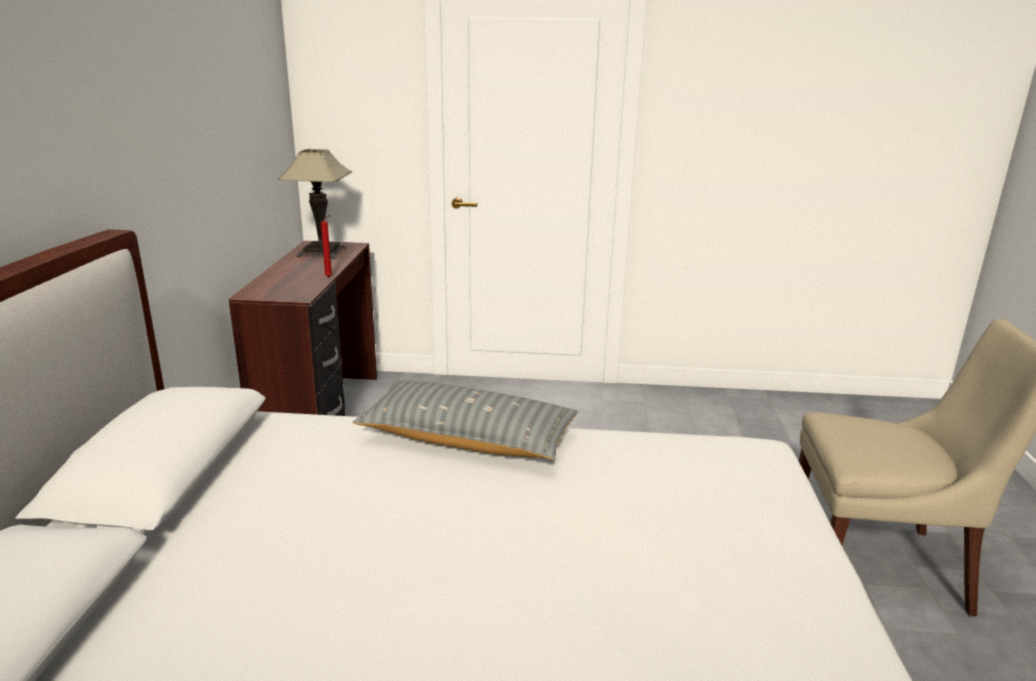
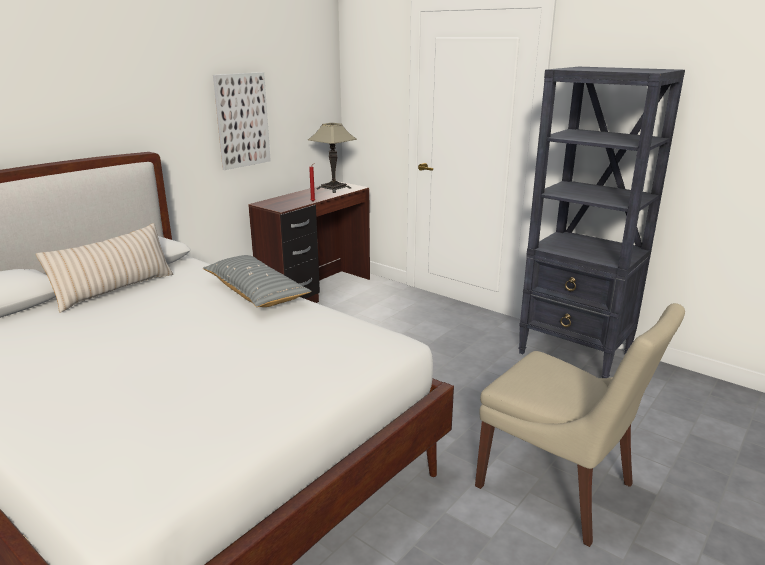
camera: 35 degrees right, 0 degrees up
none -> beige pillow [36,223,173,313]
none -> picture [213,72,271,170]
none -> black bookcase [518,67,685,378]

